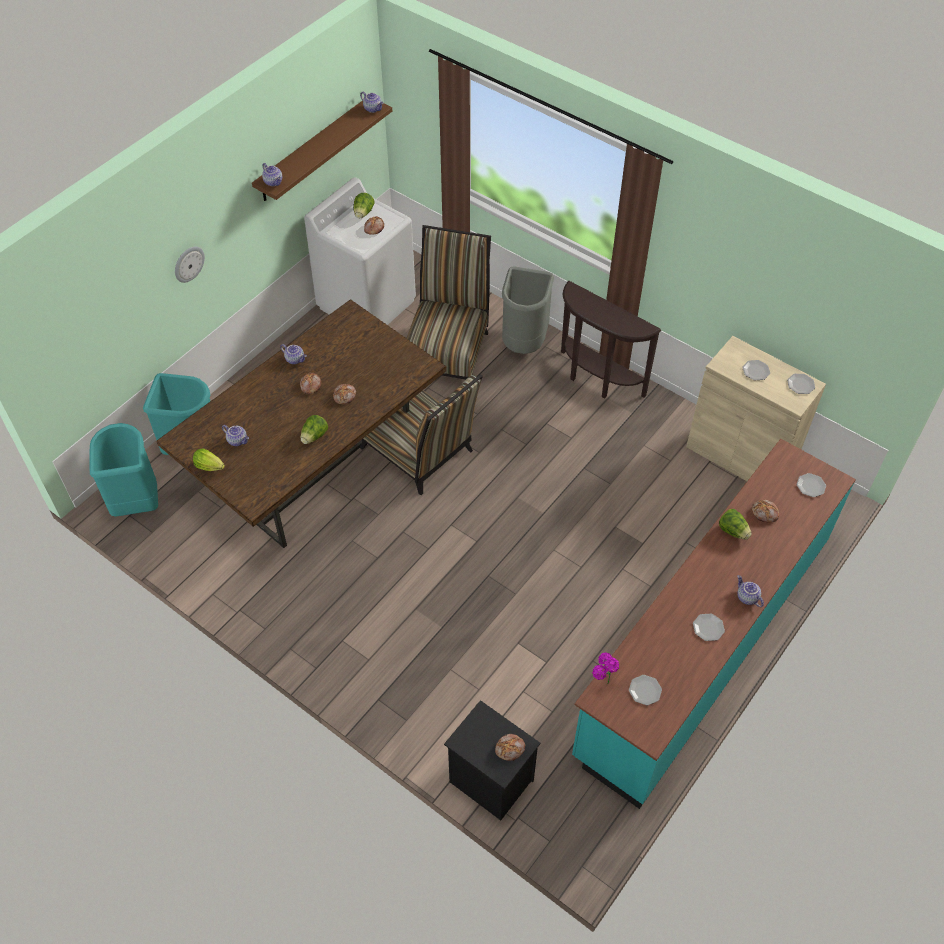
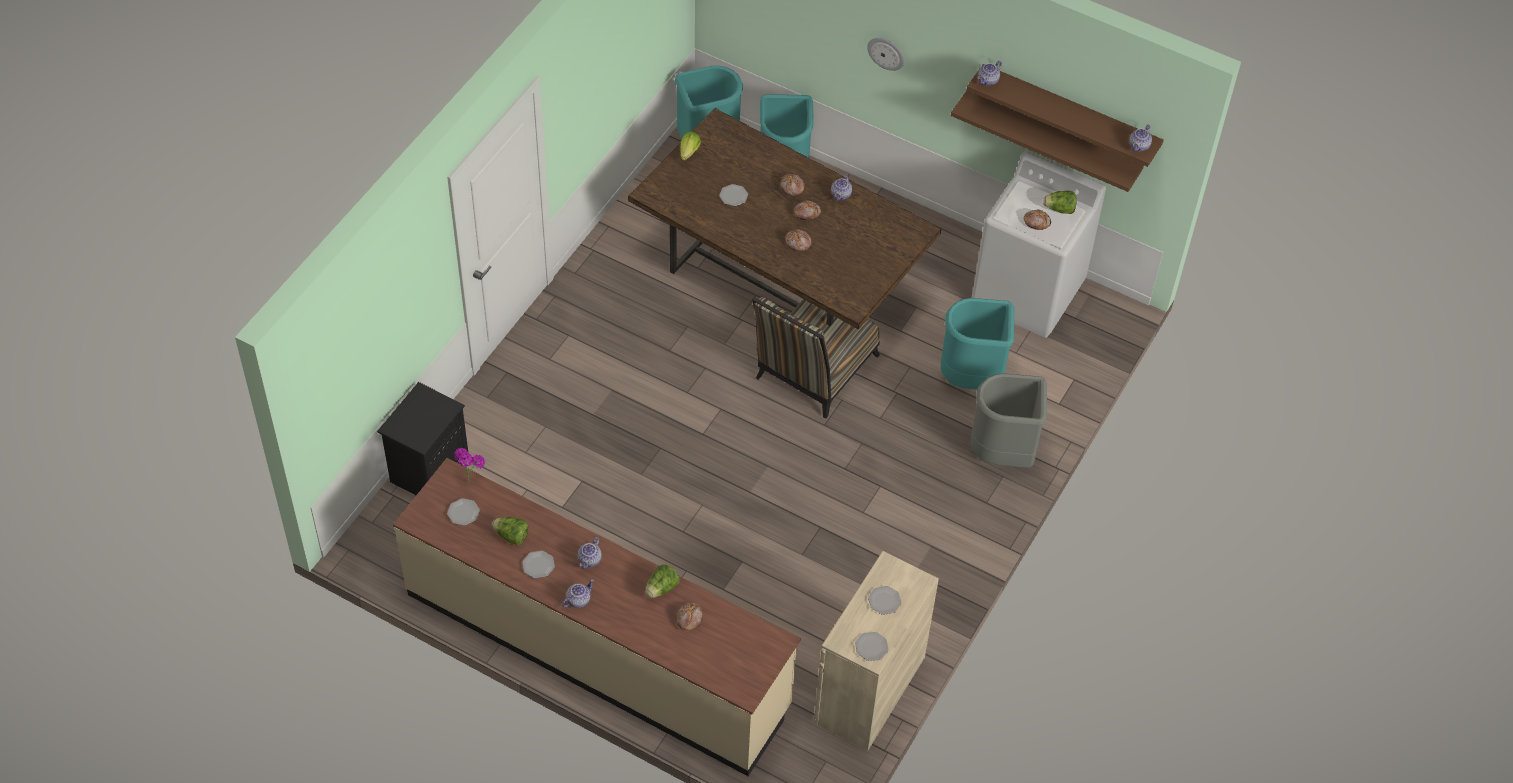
camera: 80 degrees right, 0 degrees up
teapot [222,425,249,446] -> teapot moved to [578,537,602,569]
lettuce [300,415,328,444] -> lettuce moved to [492,517,528,545]
chair [407,225,491,380] -> turquoise trash can [941,298,1014,390]
bread [495,734,525,761] -> bread moved to [780,174,805,196]
brown console table [561,281,662,399] -> none
turquoise counter [572,439,856,809] -> beige counter [393,458,801,776]
plate [797,473,826,497] -> plate moved to [719,184,748,206]
none -> brown shelf [951,90,1144,192]

